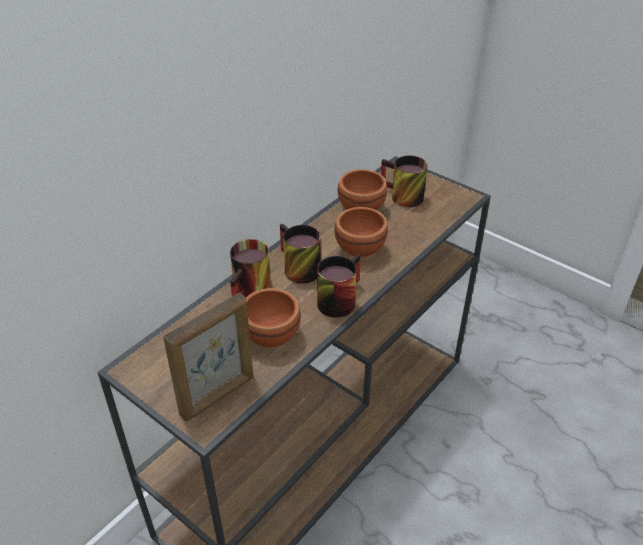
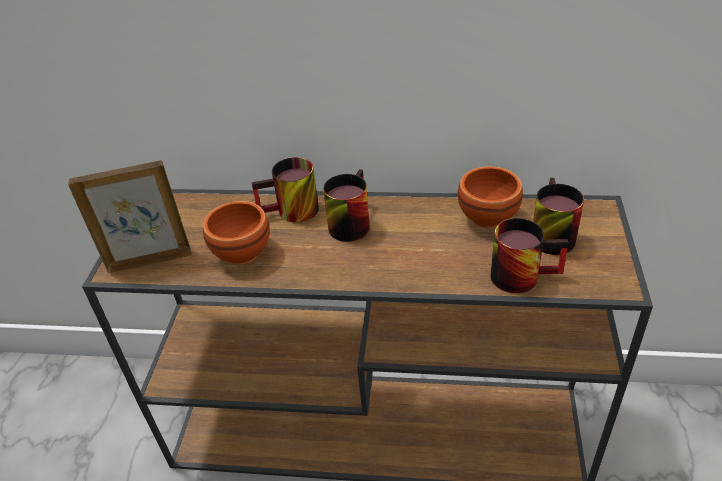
camera: 60 degrees right, 0 degrees up
picture frame [163,293,253,421] -> picture frame turned 150 degrees clockwise [68,160,192,274]
mug [317,254,360,318] -> mug moved to [491,218,568,293]
brown bowl [334,207,388,259] -> none

